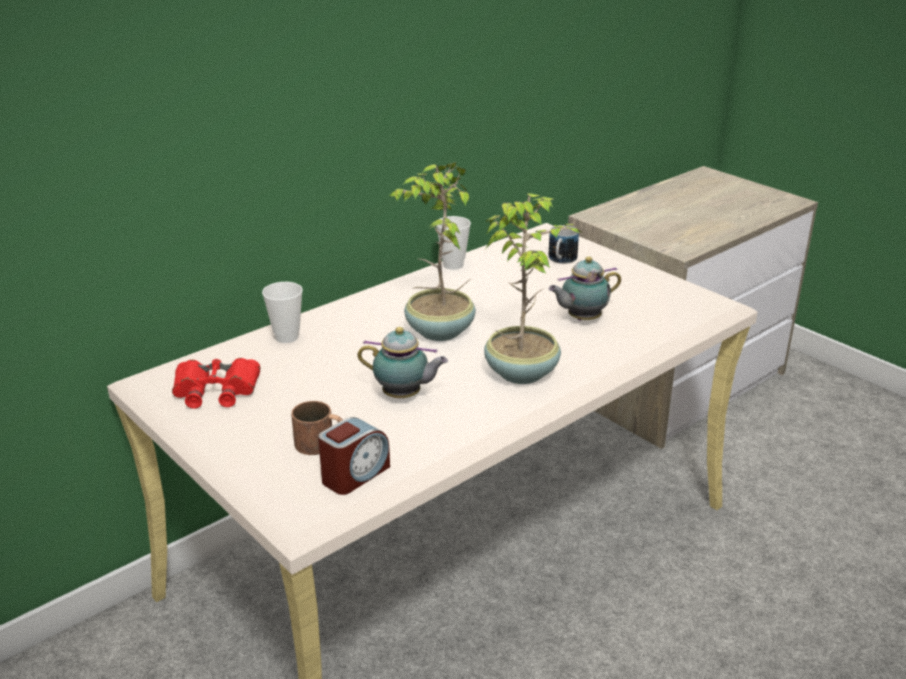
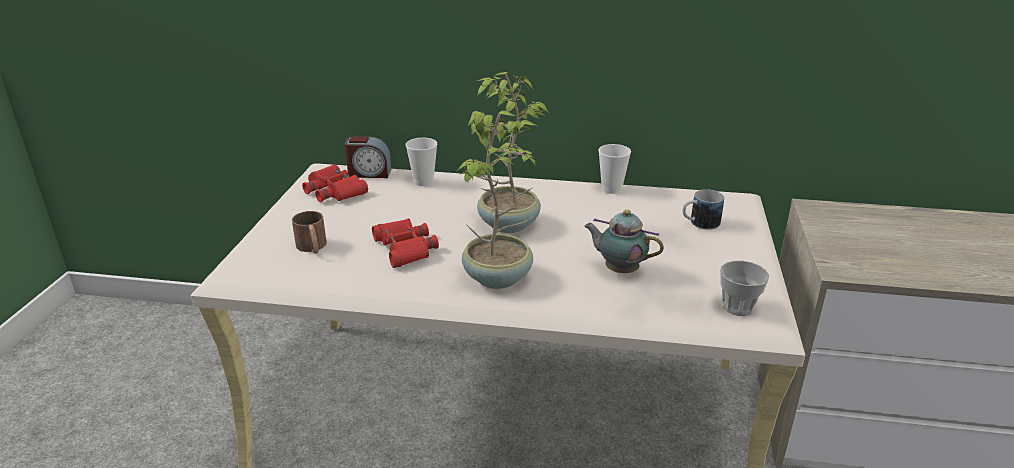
camera: 50 degrees right, 0 degrees up
alarm clock [318,417,390,495] -> alarm clock moved to [345,136,392,178]
teapot [358,327,448,398] -> red binoculars [372,218,439,268]
none -> cup [720,261,769,316]

